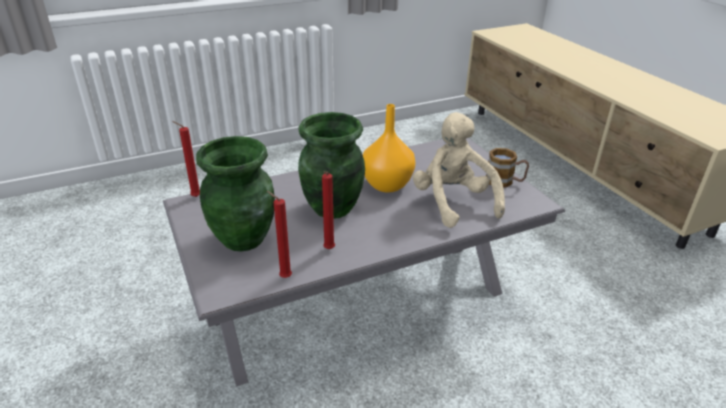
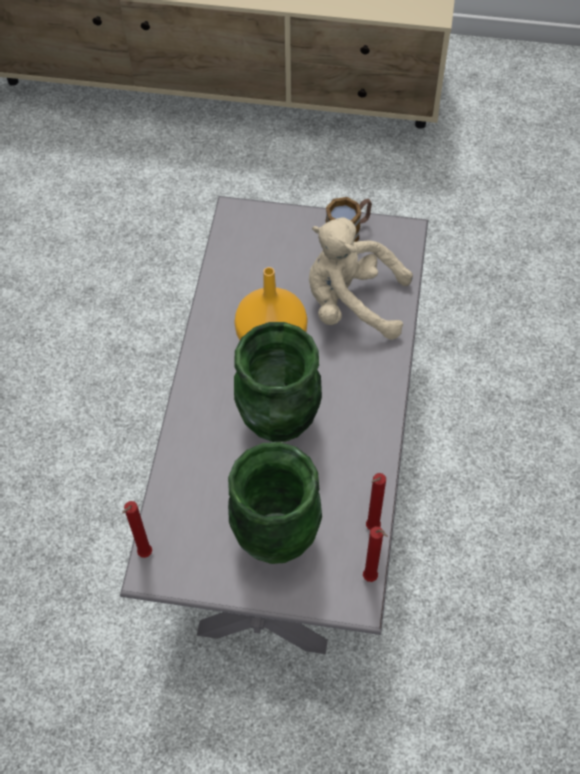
camera: 55 degrees left, 25 degrees up
red candle [322,171,335,249] -> red candle moved to [363,526,388,582]

